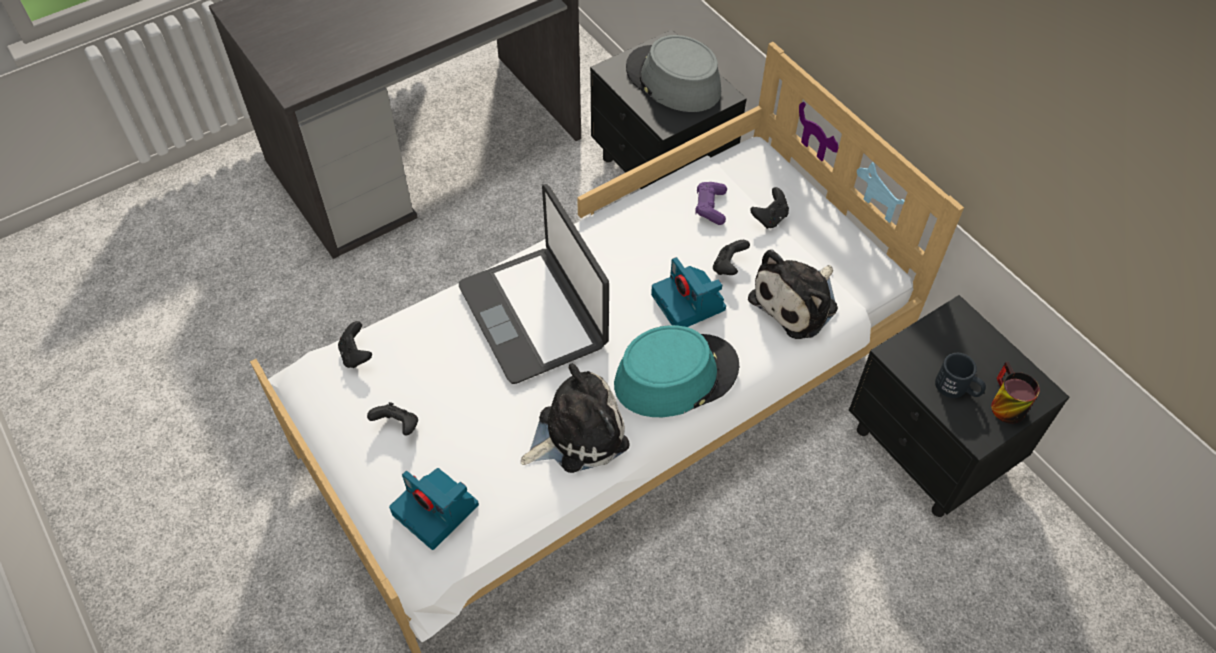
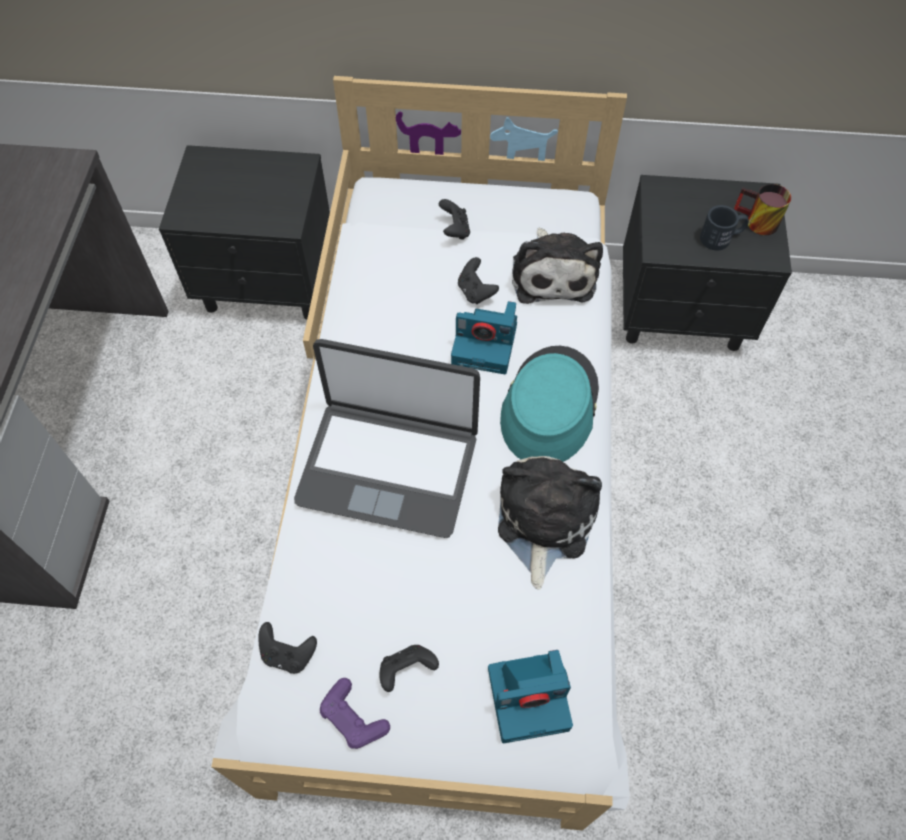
camera: 50 degrees left, 5 degrees up
grey hat [626,35,721,112] -> none
purple game controller [695,182,727,225] -> purple game controller moved to [320,678,390,749]

